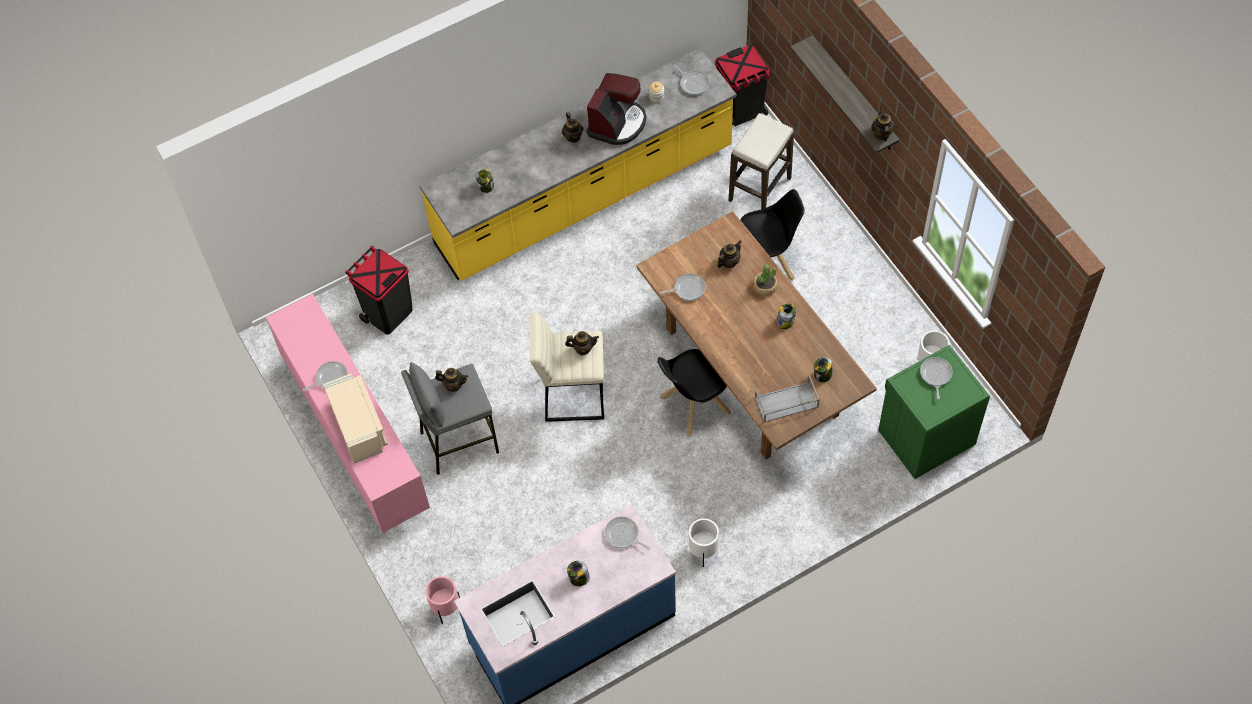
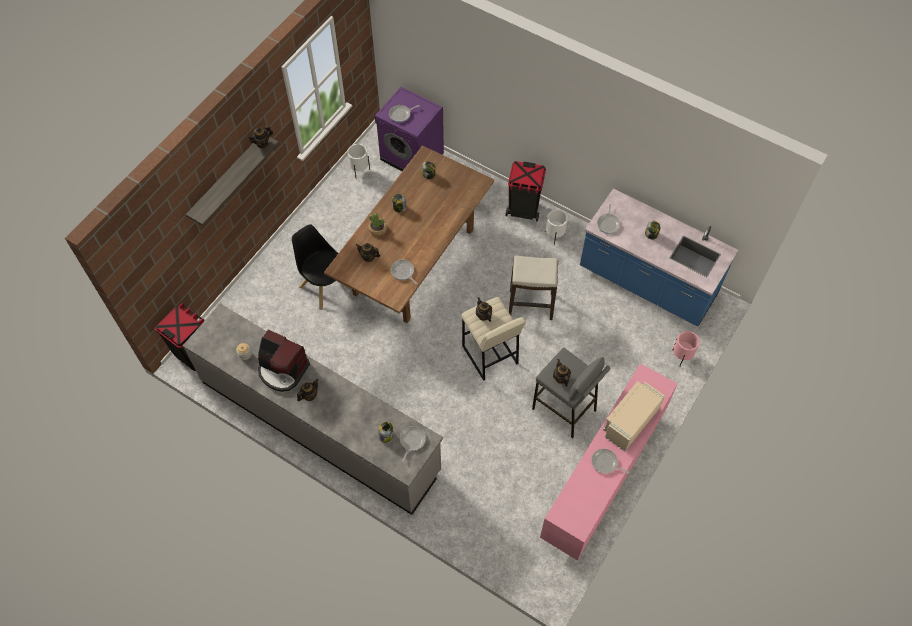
camera: 120 degrees left, 0 degrees up
black trash can [345,246,412,335] -> black trash can moved to [505,161,546,222]
yellow counter [419,48,736,281] -> grey counter [183,304,443,515]
coffee machine [587,73,646,145] -> coffee machine turned 150 degrees counterclockwise [258,330,310,392]
black chair [658,349,731,437] -> none
frying pan [674,65,710,95] -> frying pan moved to [400,426,426,462]
stool [729,113,794,209] -> stool moved to [509,256,558,320]
grey tray [755,375,820,422] -> none
green washing machine [878,345,990,479] -> purple washing machine [375,87,444,171]

